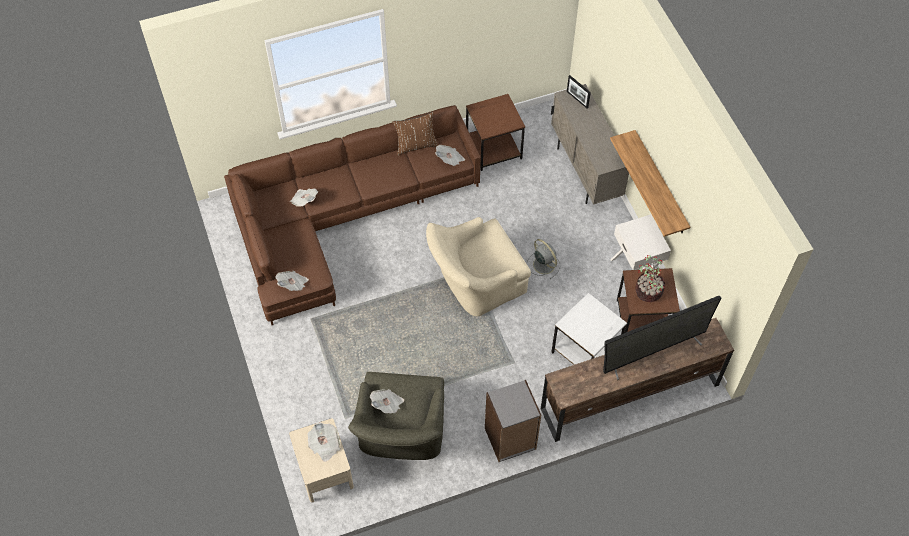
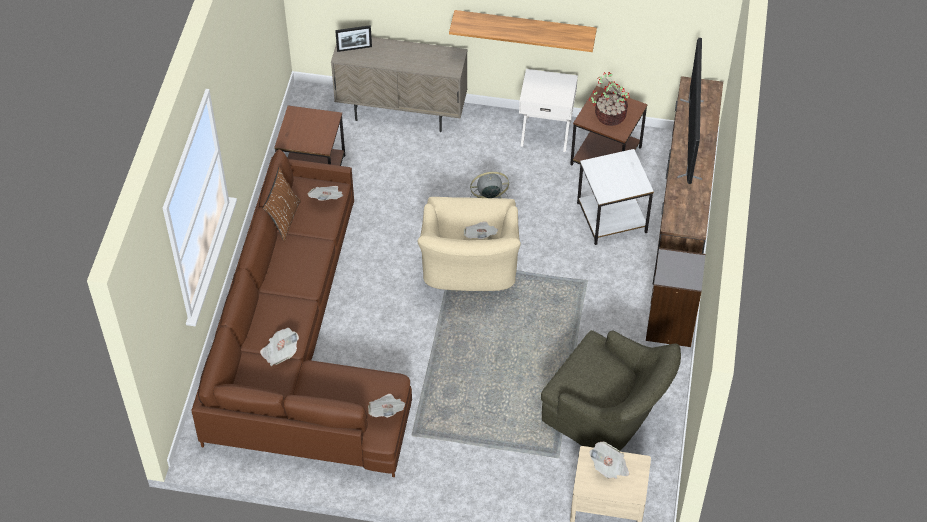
camera: 60 degrees left, 5 degrees down
newspaper [370,389,404,413] -> newspaper moved to [464,221,498,239]

